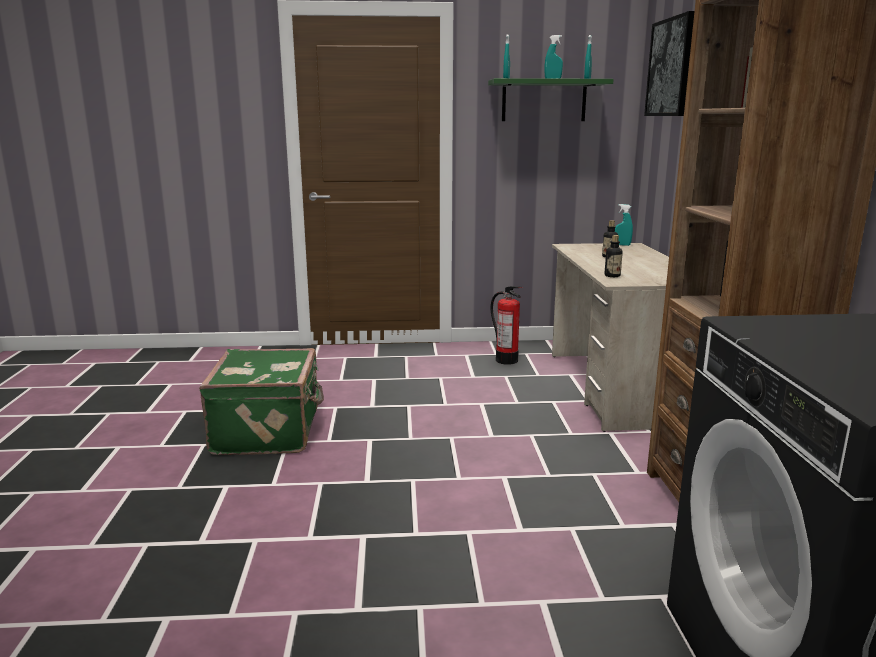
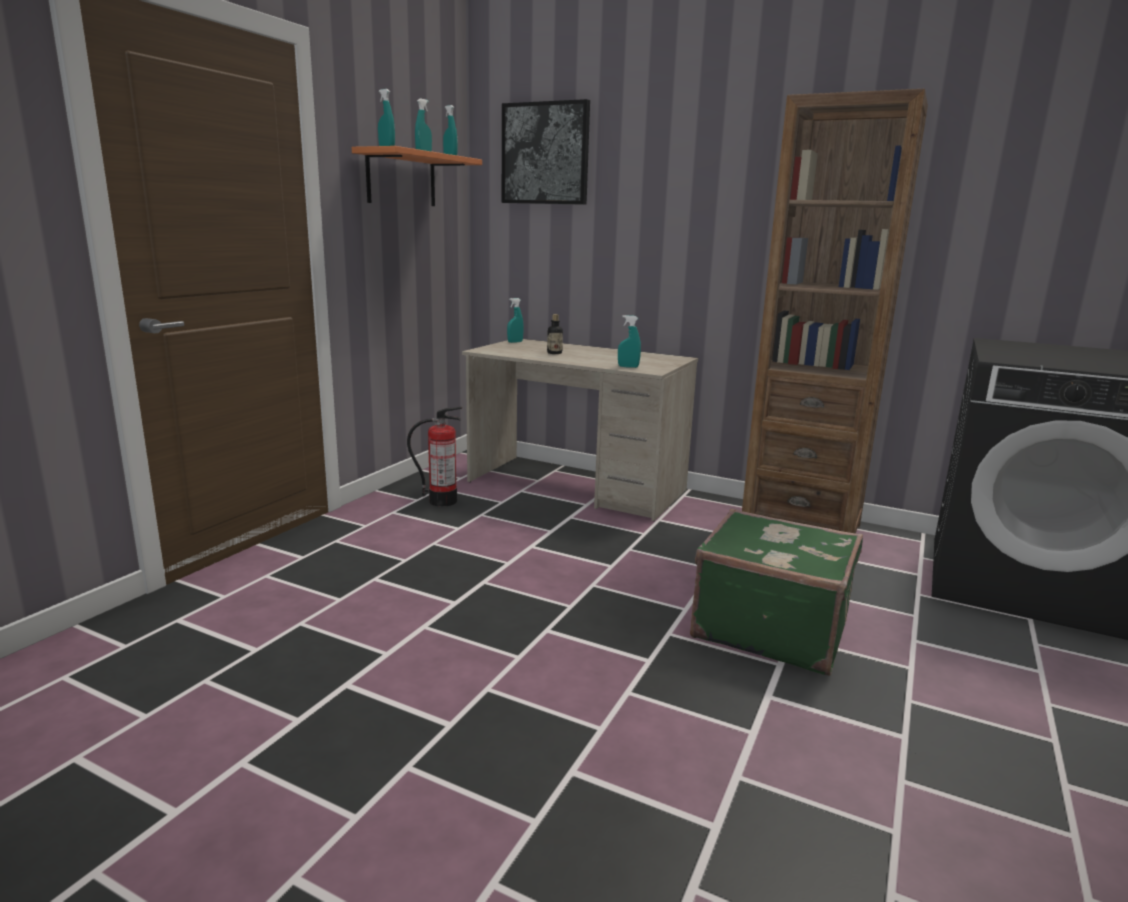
camera: 60 degrees left, 0 degrees up
green suitcase [199,348,324,455] -> green suitcase moved to [690,509,863,676]
green shelf [488,78,614,121] -> orange shelf [352,146,482,206]
bottle [605,235,623,277] -> turquoise spray bottle [618,315,641,368]

